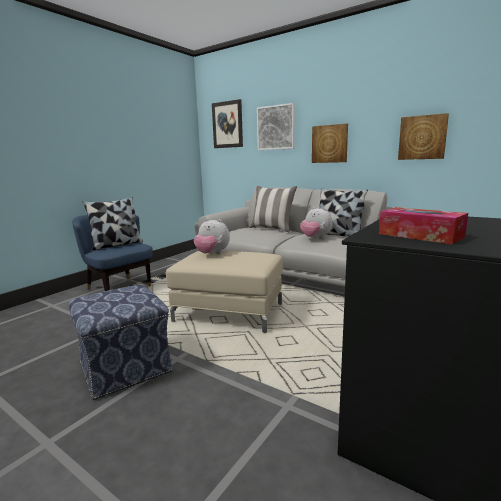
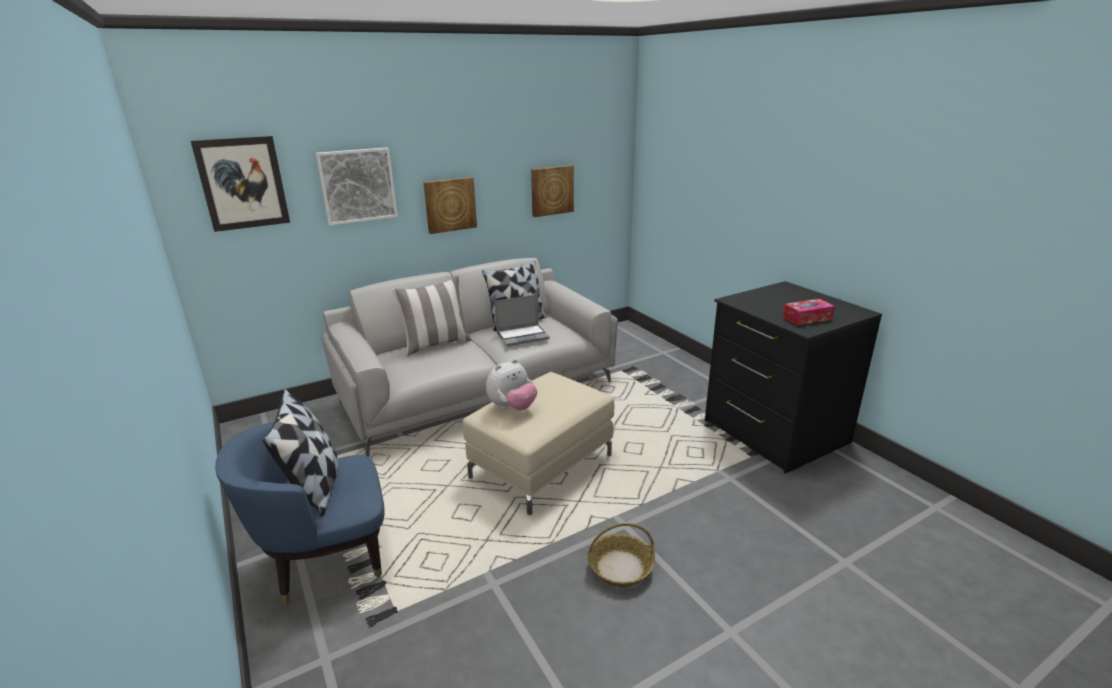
camera: 65 degrees left, 10 degrees up
ottoman [69,284,173,400] -> basket [588,523,655,587]
plush toy [300,207,333,239] -> laptop [495,294,550,346]

